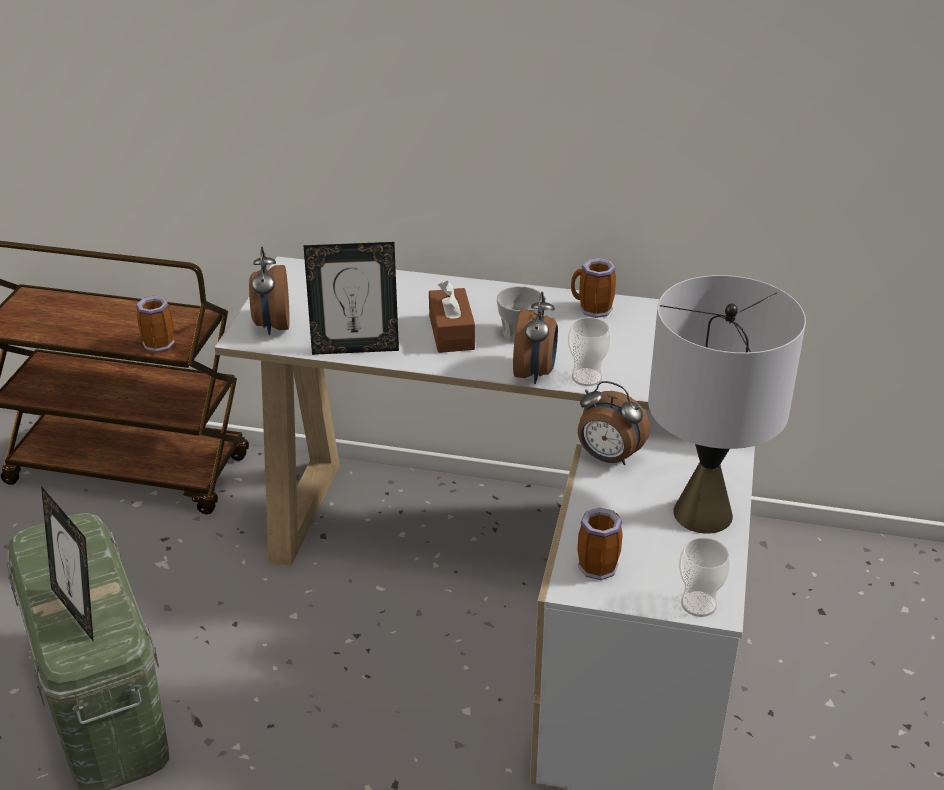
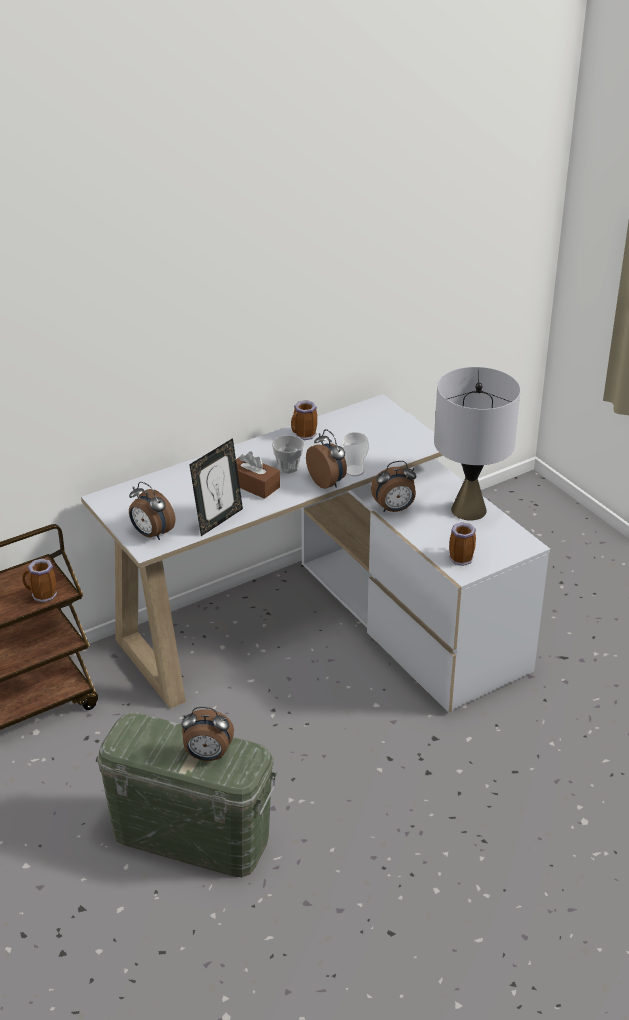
camera: 45 degrees left, 0 degrees up
picture frame [41,486,94,642] -> alarm clock [181,707,234,761]
cup [679,538,731,617] -> none

